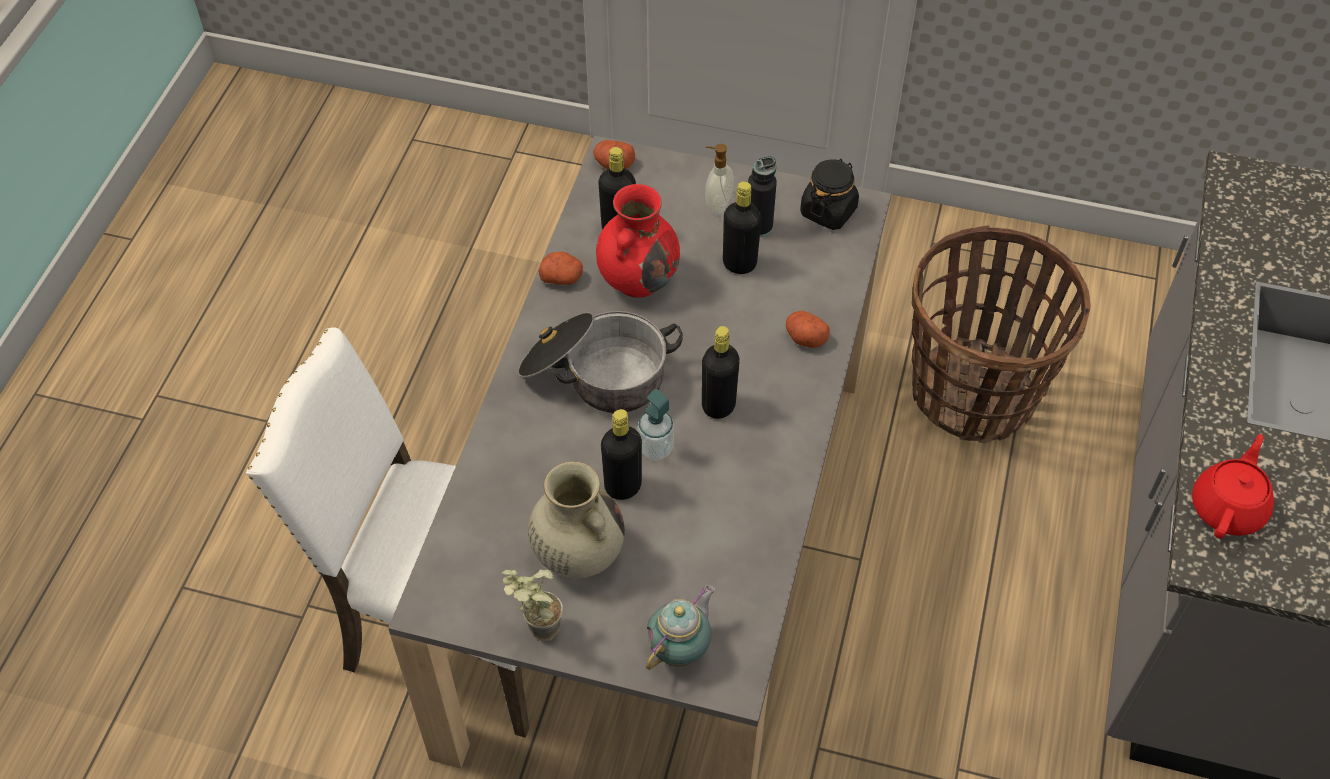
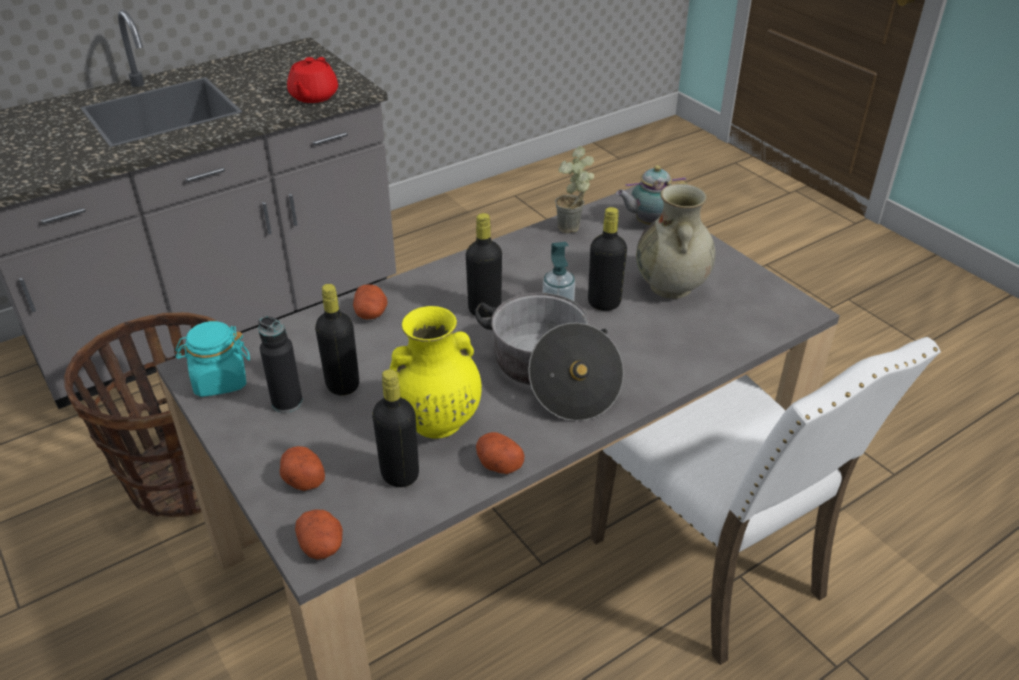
camera: 140 degrees left, 15 degrees down
potted plant [502,569,563,641] -> potted plant moved to [555,146,594,233]
red vase [596,184,680,298] -> yellow vase [390,306,482,438]
soap dispenser [705,144,734,215] -> none
black jar [800,159,859,230] -> turquoise jar [176,321,250,397]
red teapot [1192,434,1274,539] -> red teapot turned 60 degrees counterclockwise [287,57,338,103]
none -> potato [280,446,325,491]

